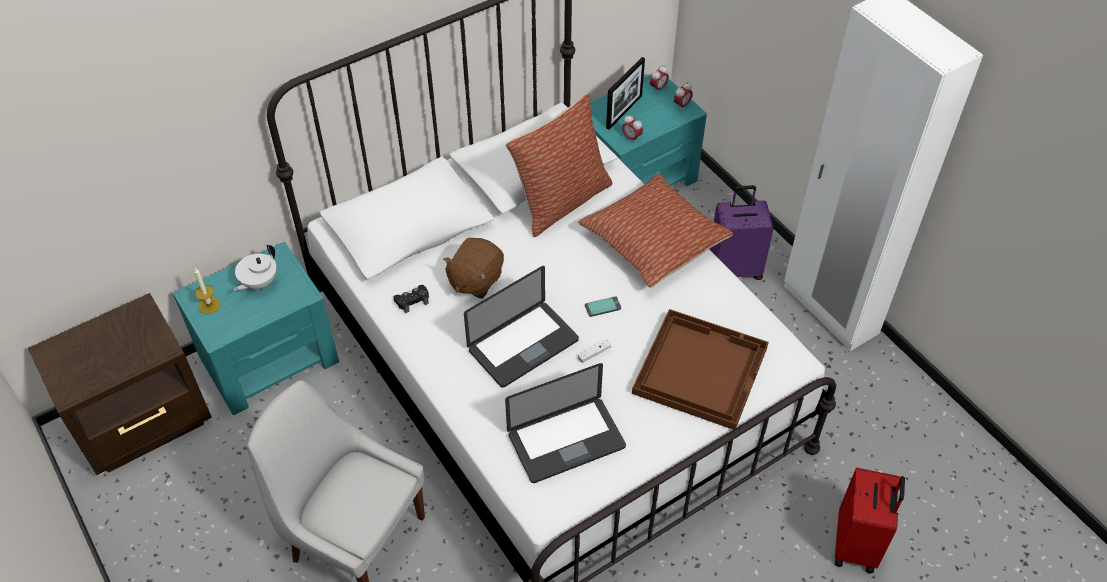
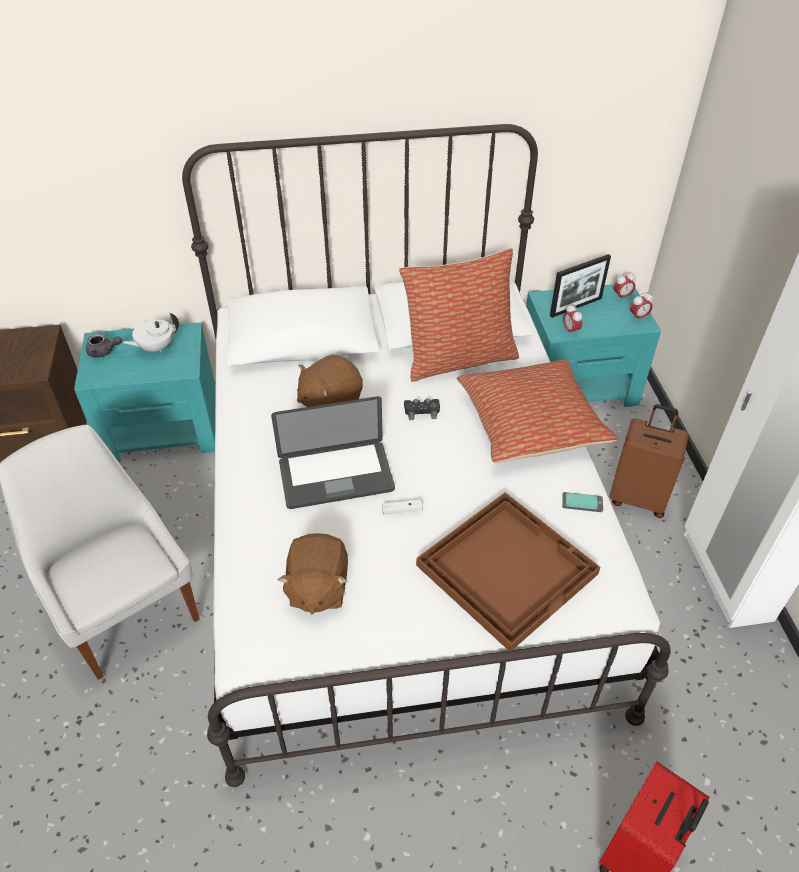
camera: 25 degrees right, 5 degrees down
candle [194,268,221,314] -> grey teapot [86,334,122,358]
black game controller [394,285,429,313] -> black game controller moved to [404,399,440,420]
laptop [505,363,626,483] -> brown plush toy [278,533,348,614]
phone [585,296,621,317] -> phone moved to [562,492,603,512]
purple suitcase [709,185,773,280] -> brown suitcase [609,404,689,518]

